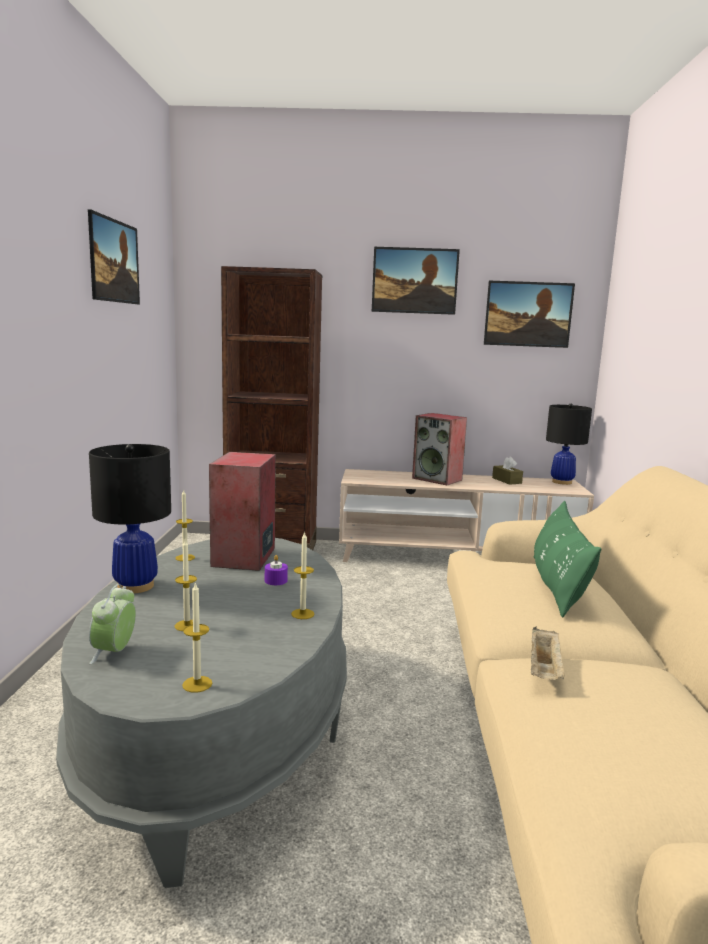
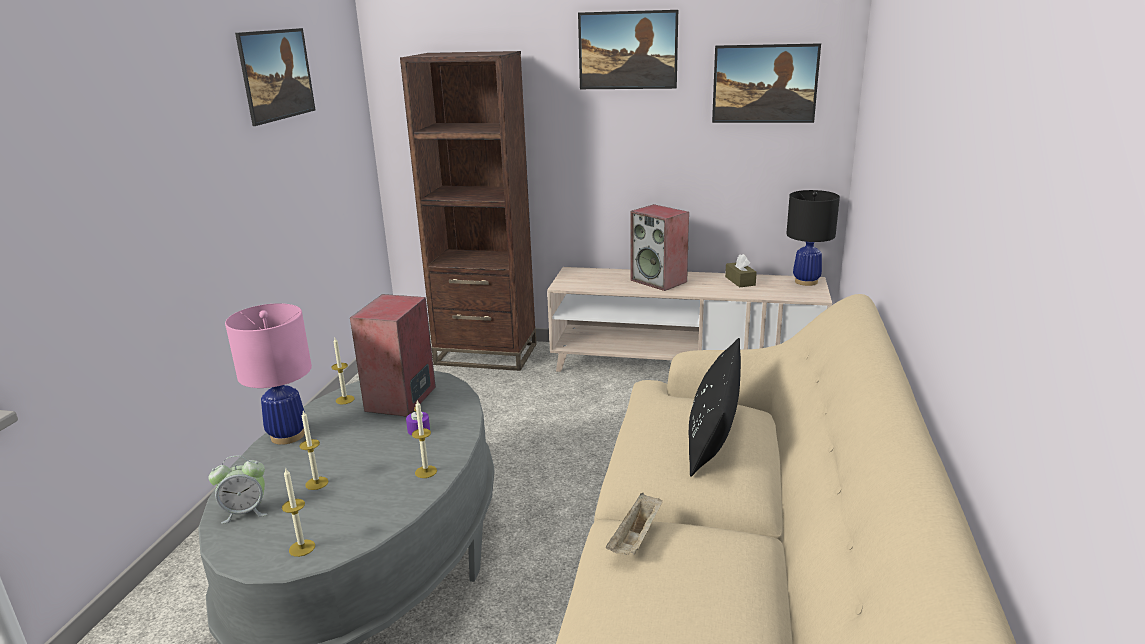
camera: 10 degrees right, 10 degrees up
black table lamp [89,444,171,593] -> pink table lamp [225,303,312,445]
alarm clock [89,584,136,665] -> alarm clock turned 120 degrees counterclockwise [208,455,268,524]
green pillow [534,501,601,618] -> black pillow [689,338,741,477]

